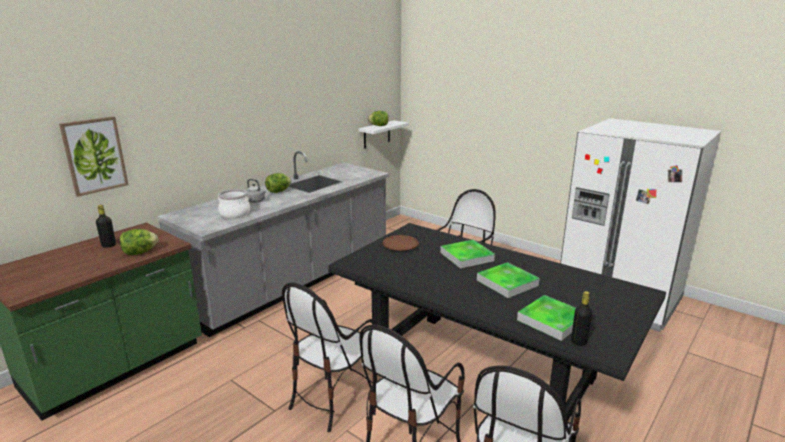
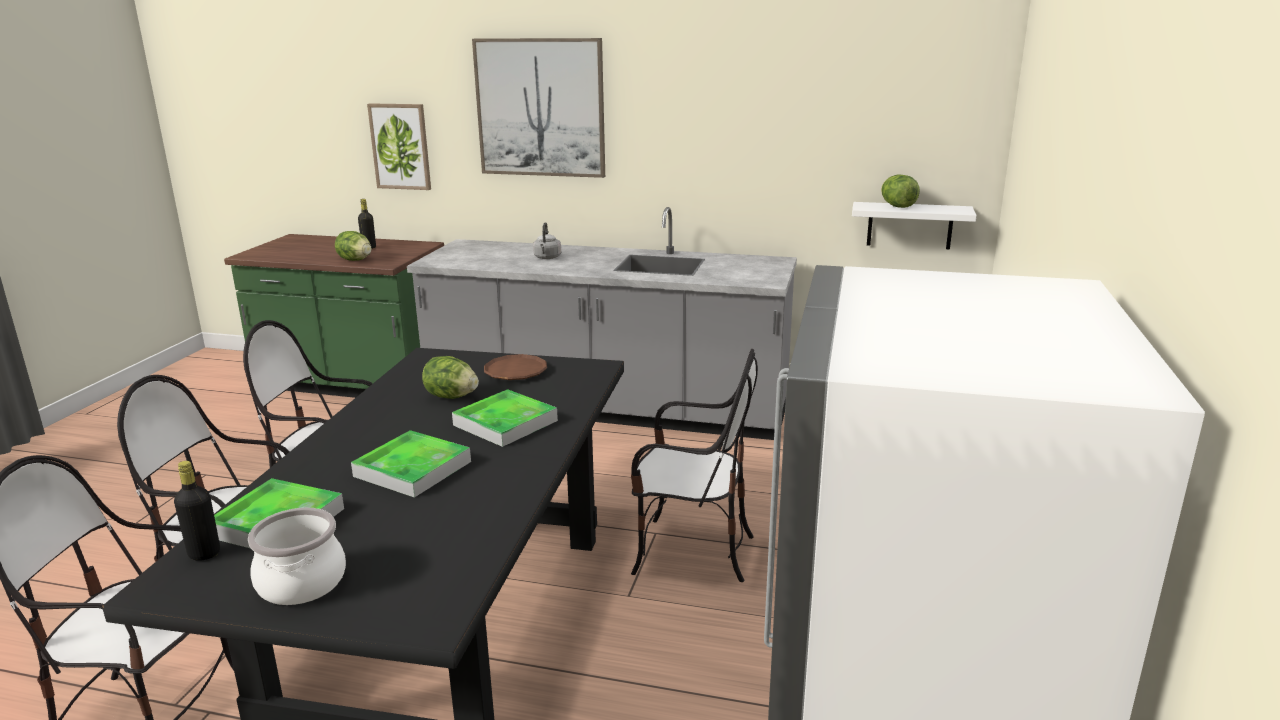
camera: 65 degrees right, 0 degrees up
cooking pot [218,189,250,218] -> cooking pot moved to [248,508,346,605]
lettuce [265,173,291,193] -> lettuce moved to [422,356,479,399]
none -> picture [472,38,605,178]

